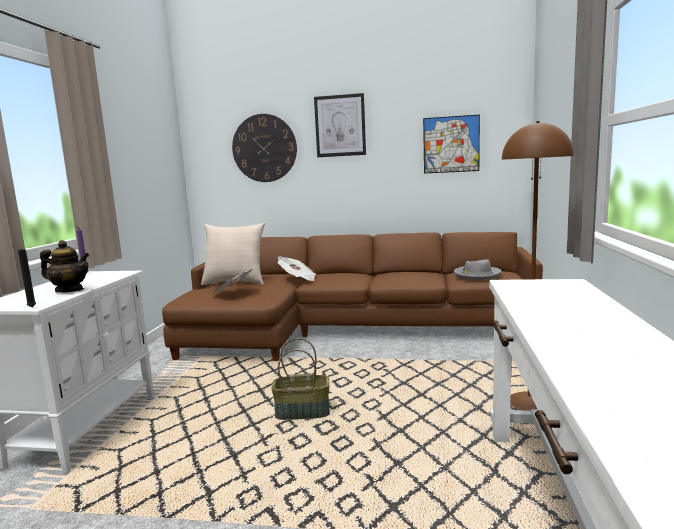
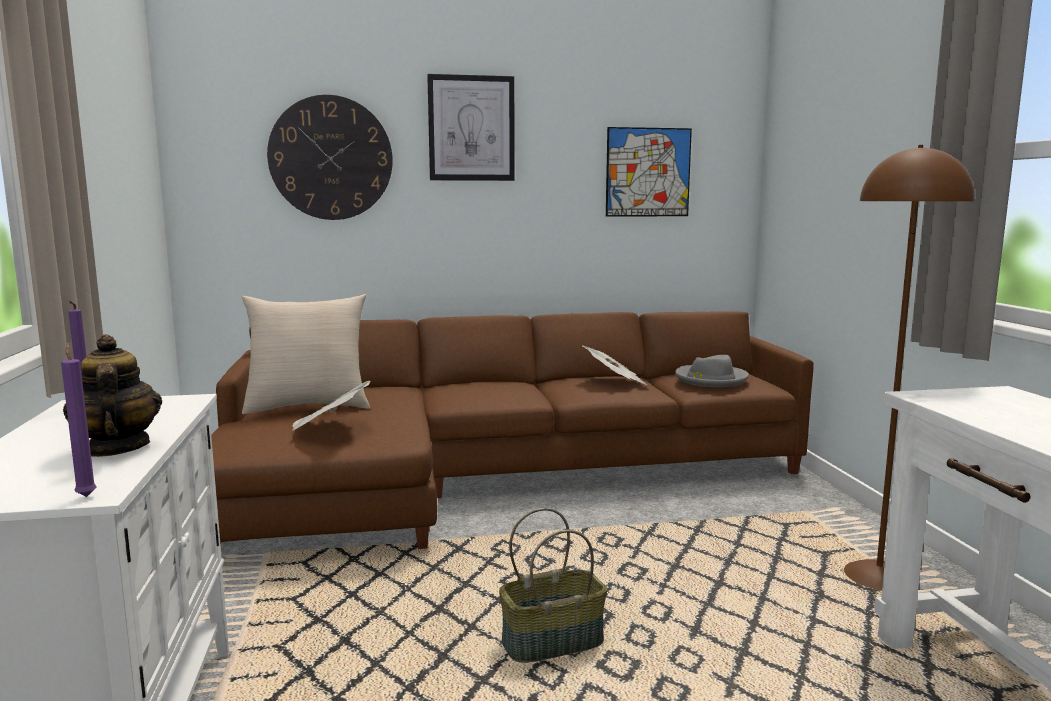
camera: 20 degrees left, 0 degrees up
black candle [18,242,36,307] -> purple candle [61,343,97,497]
teapot [40,240,89,293] -> teapot turned 105 degrees counterclockwise [63,334,162,457]
newspaper [278,256,316,281] -> newspaper moved to [581,345,647,385]

